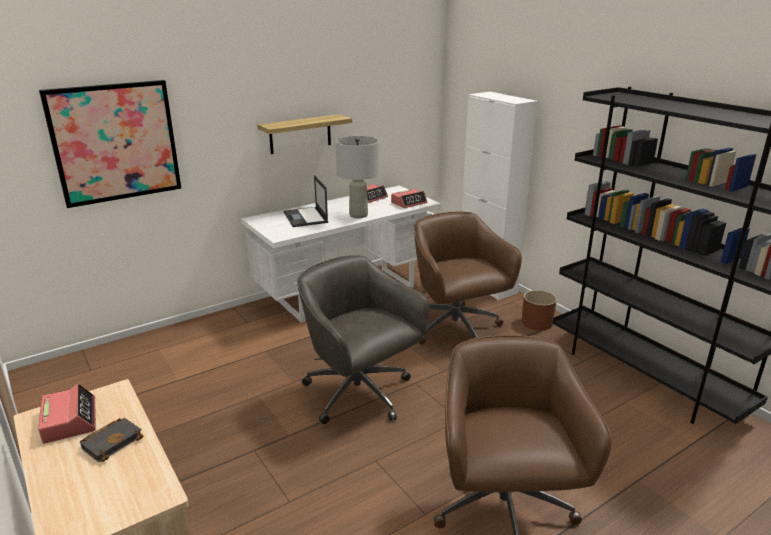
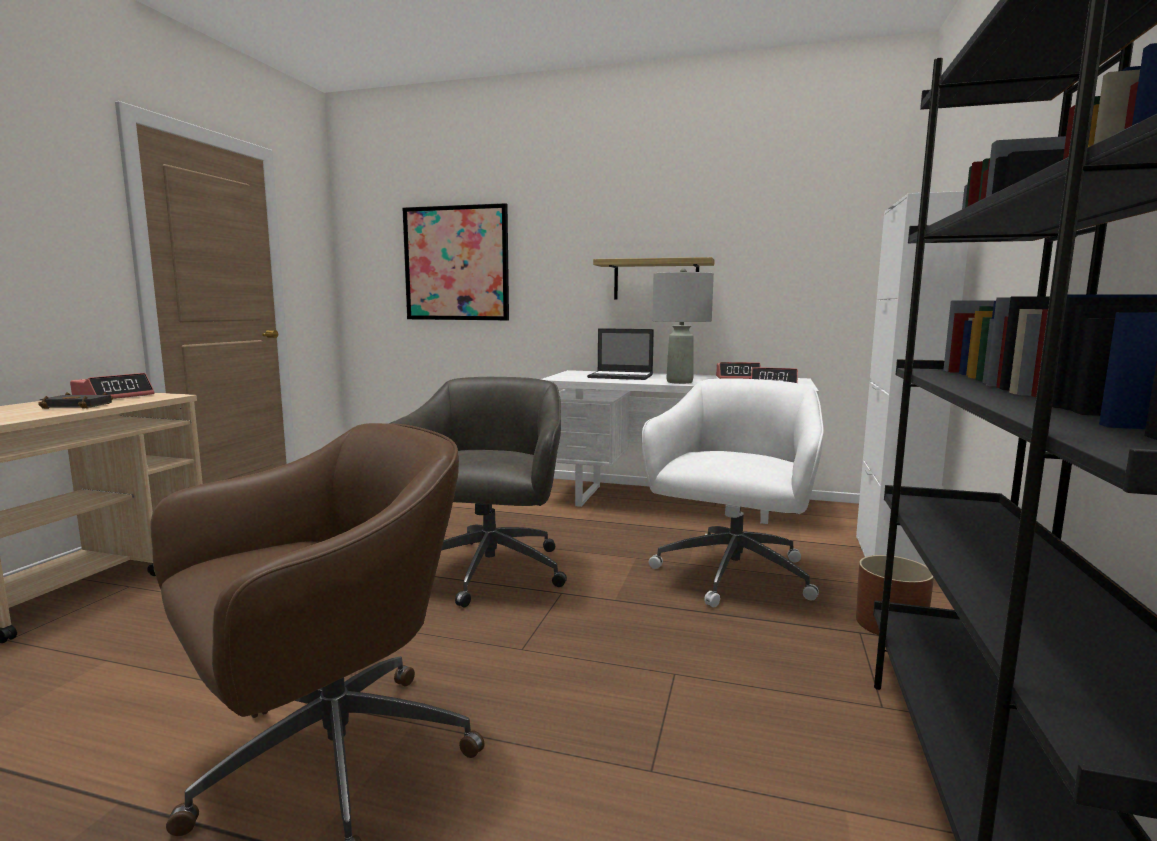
camera: 50 degrees right, 15 degrees down
laptop [284,175,328,227] -> laptop turned 105 degrees counterclockwise [587,328,654,380]
brown office chair [414,211,522,344] -> white office chair [642,378,824,608]

